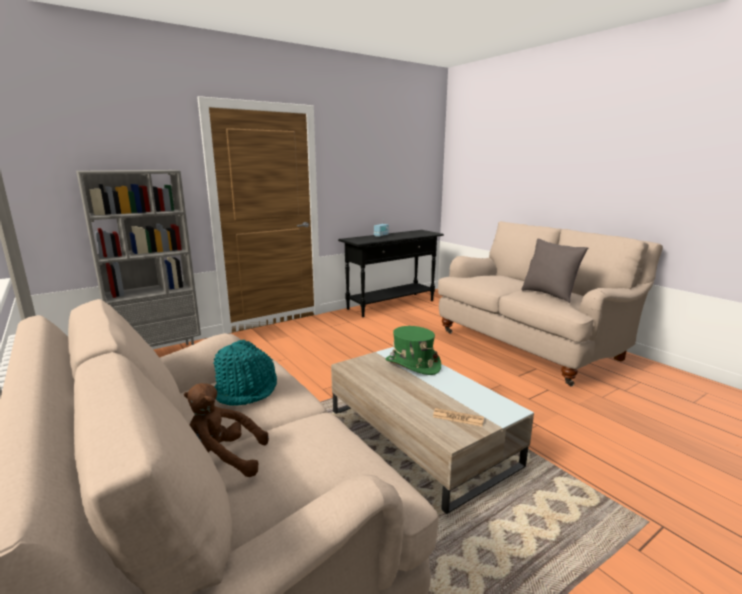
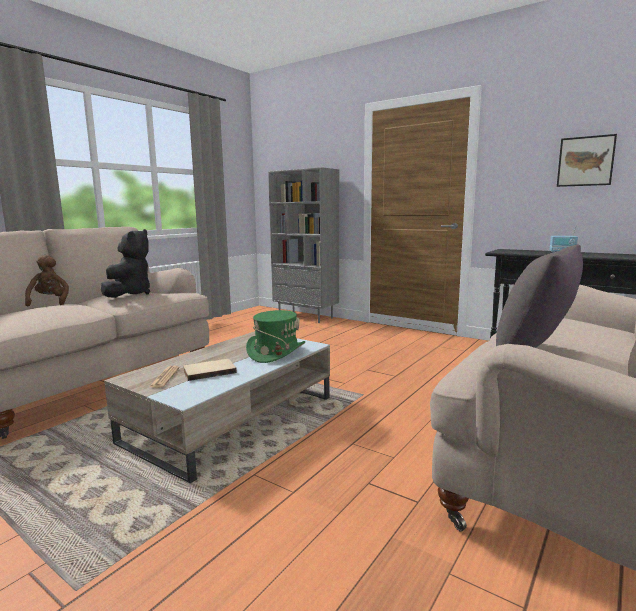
camera: 70 degrees right, 5 degrees down
turquoise hat [213,340,277,406] -> black plush toy [101,229,150,298]
none -> beige book [183,359,237,381]
none -> picture [557,134,617,187]

